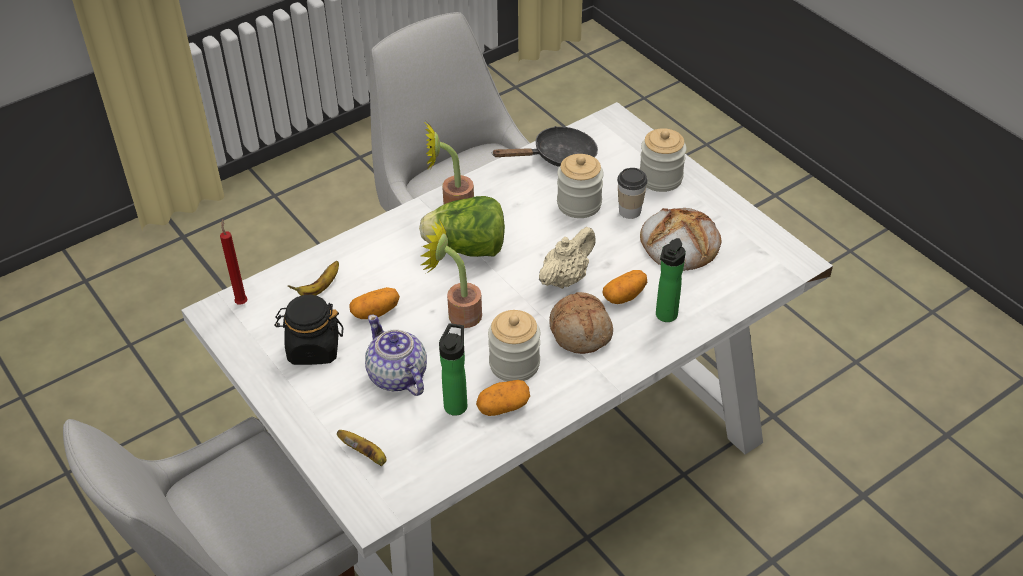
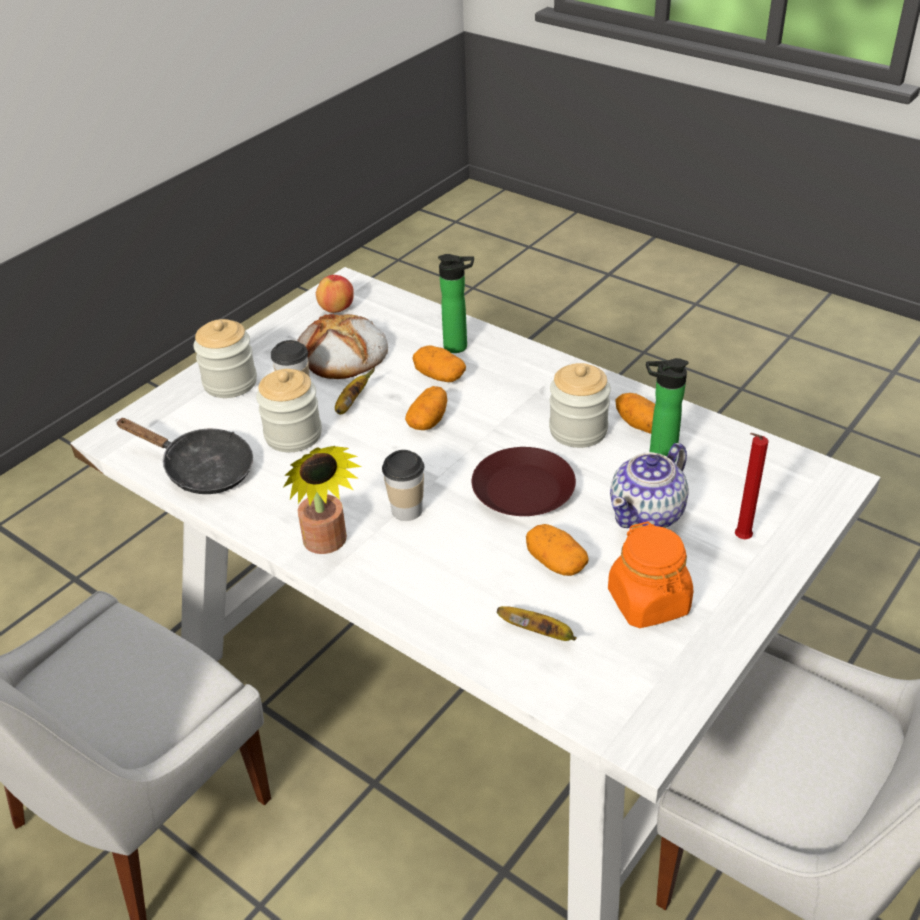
camera: 105 degrees left, 5 degrees down
red candle [220,219,248,305] -> red candle moved to [735,433,769,539]
black jar [274,295,343,365] -> orange jar [608,521,694,628]
banana [337,430,387,467] -> banana moved to [335,367,375,414]
lettuce [419,196,505,257] -> cup [382,450,424,521]
potted plant [421,219,482,328] -> brown plate [472,447,576,516]
black frying pan [493,126,598,167] -> black frying pan turned 150 degrees clockwise [116,418,253,494]
beige teapot [539,227,596,289] -> potato [405,386,447,430]
bread [550,292,613,354] -> none
none -> apple [316,275,354,313]

